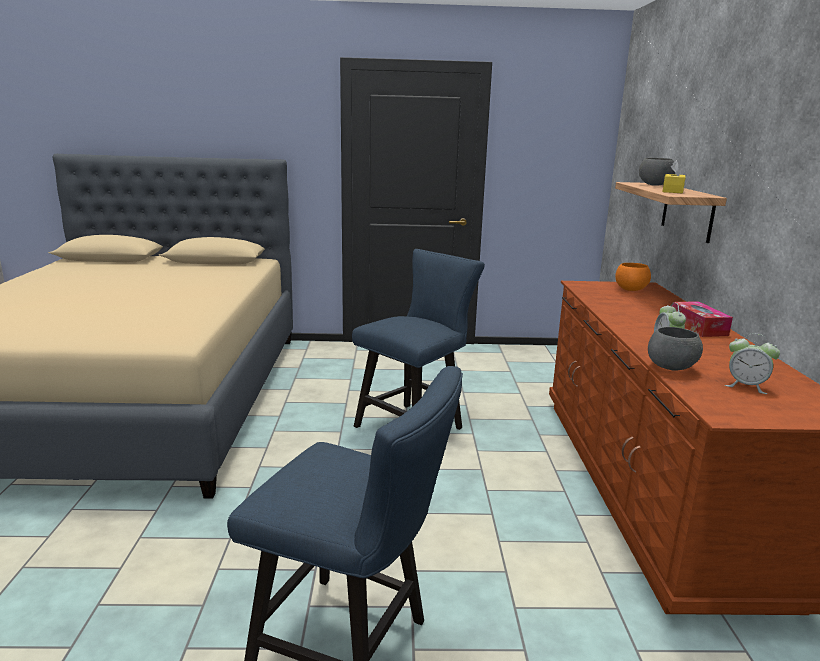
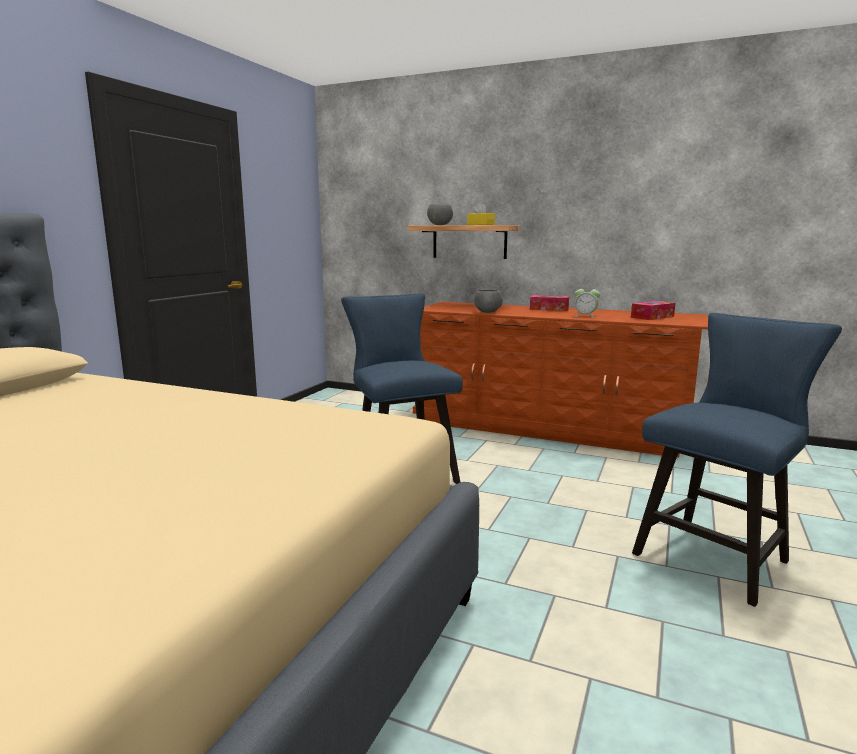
camera: 65 degrees left, 5 degrees down
orange bowl [615,263,651,291] -> none
grey bowl [648,327,703,371] -> grey bowl moved to [474,290,503,313]
alarm clock [725,333,780,394] -> tissue box [631,301,675,320]

